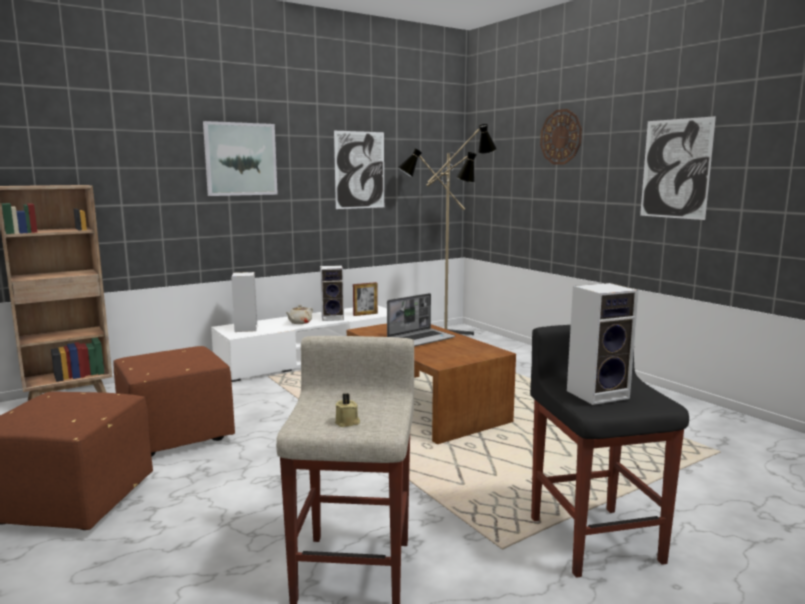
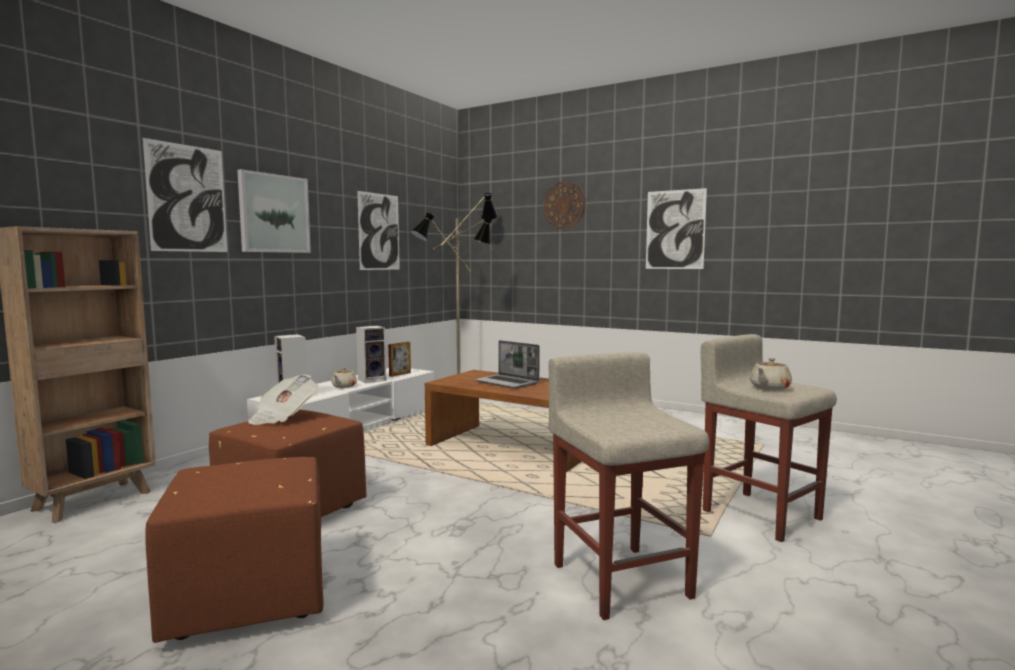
camera: 25 degrees left, 5 degrees down
beige candle [335,393,360,427] -> none
laptop [387,293,455,347] -> laptop turned 105 degrees clockwise [474,340,540,389]
black stool [530,325,689,578] -> beige stool [701,334,837,542]
speaker [567,283,639,405] -> beige teapot [750,358,792,390]
none -> picture [143,138,227,252]
none -> newspaper [248,374,318,425]

